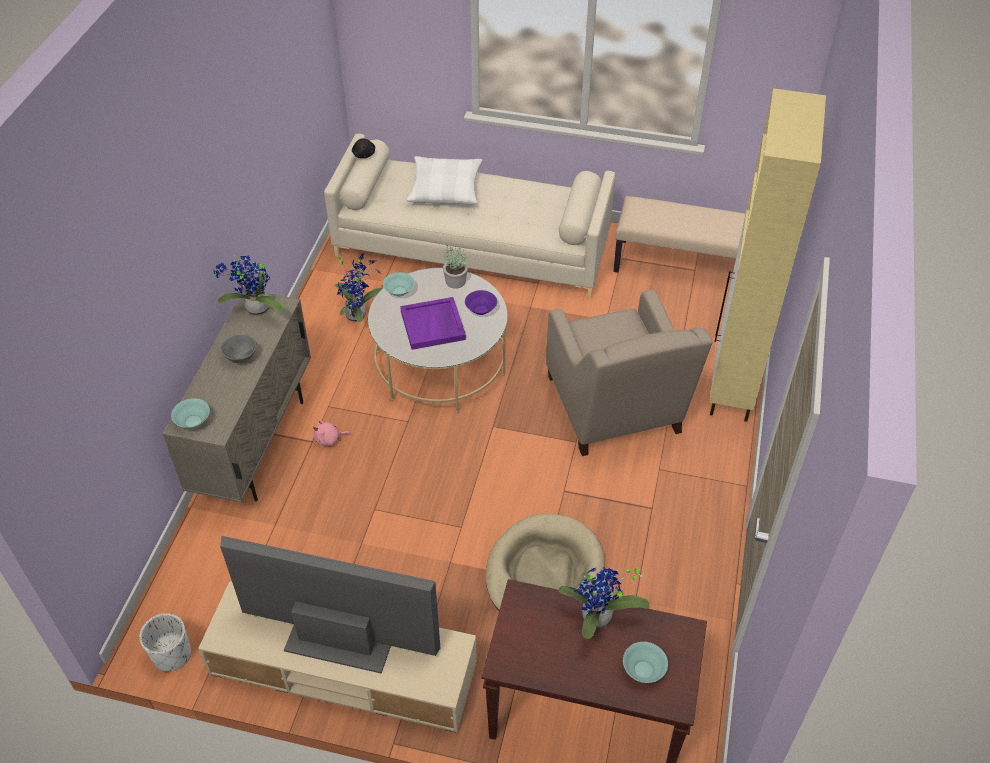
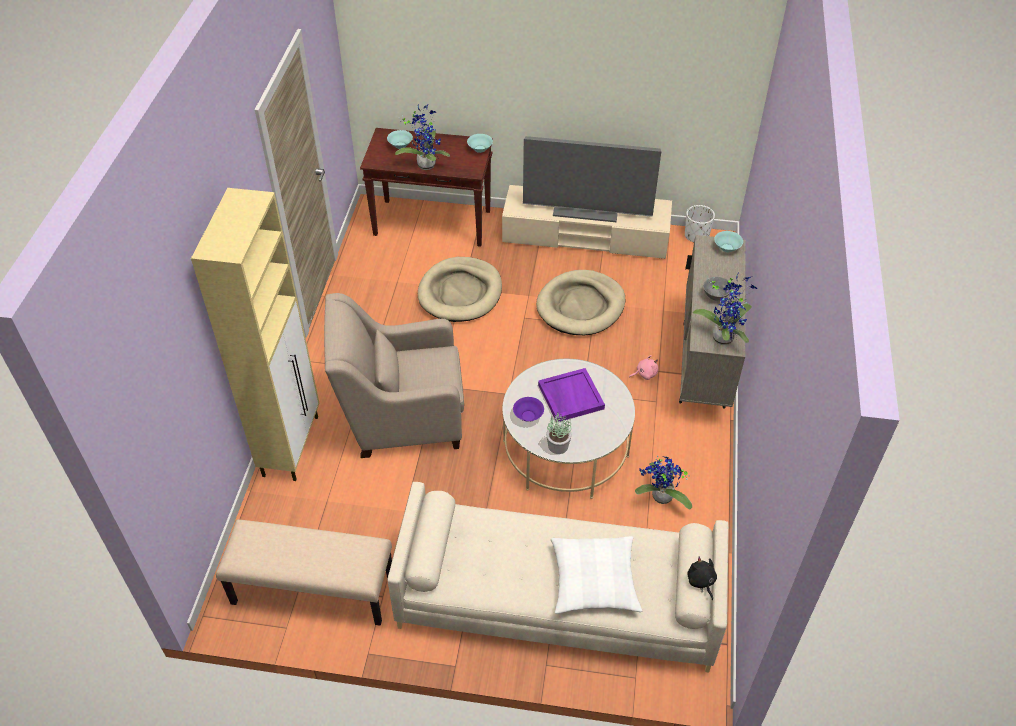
camera: 175 degrees right, 0 degrees up
turquoise bowl [383,272,415,297] -> turquoise bowl moved to [467,134,493,153]
beige armchair [546,290,713,456] -> beige armchair turned 75 degrees counterclockwise [324,293,464,458]
none -> beige dog bed [536,270,626,335]

